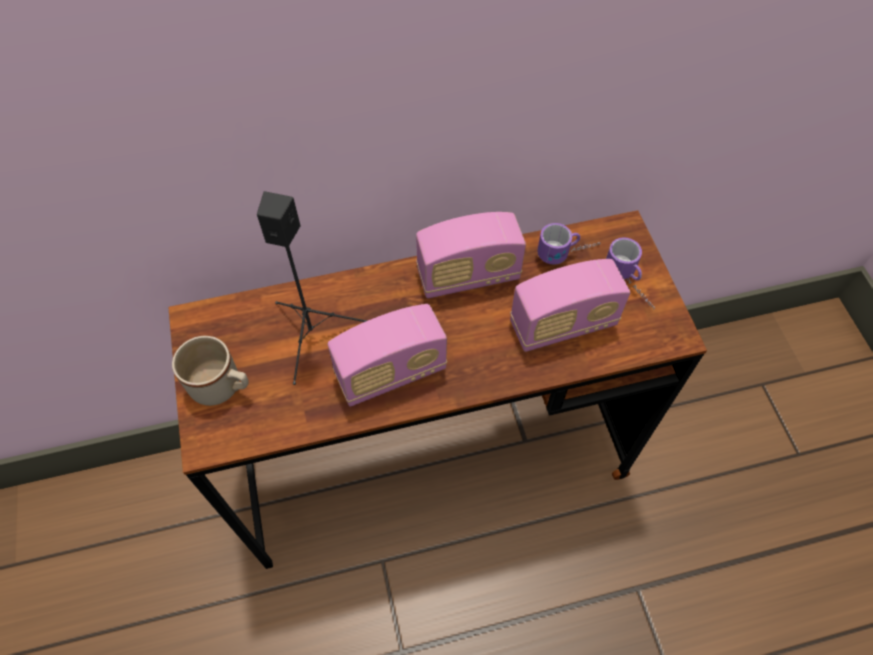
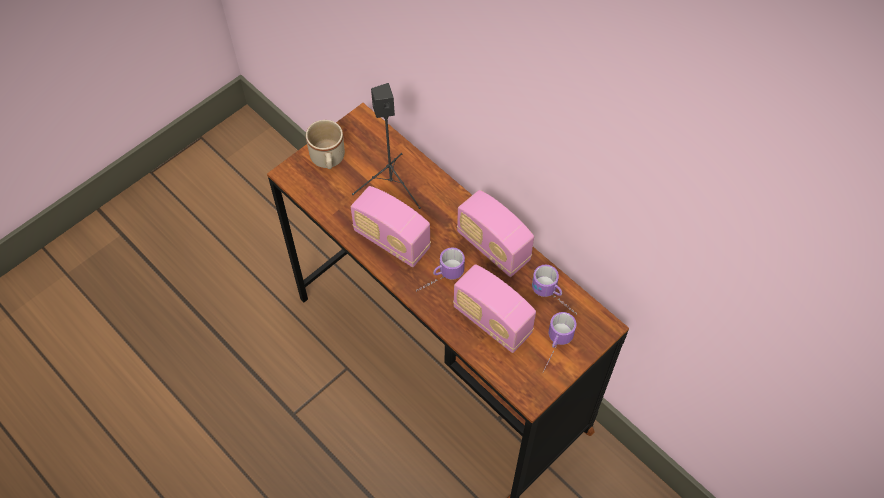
camera: 60 degrees right, 0 degrees up
none -> mug [416,247,465,292]

